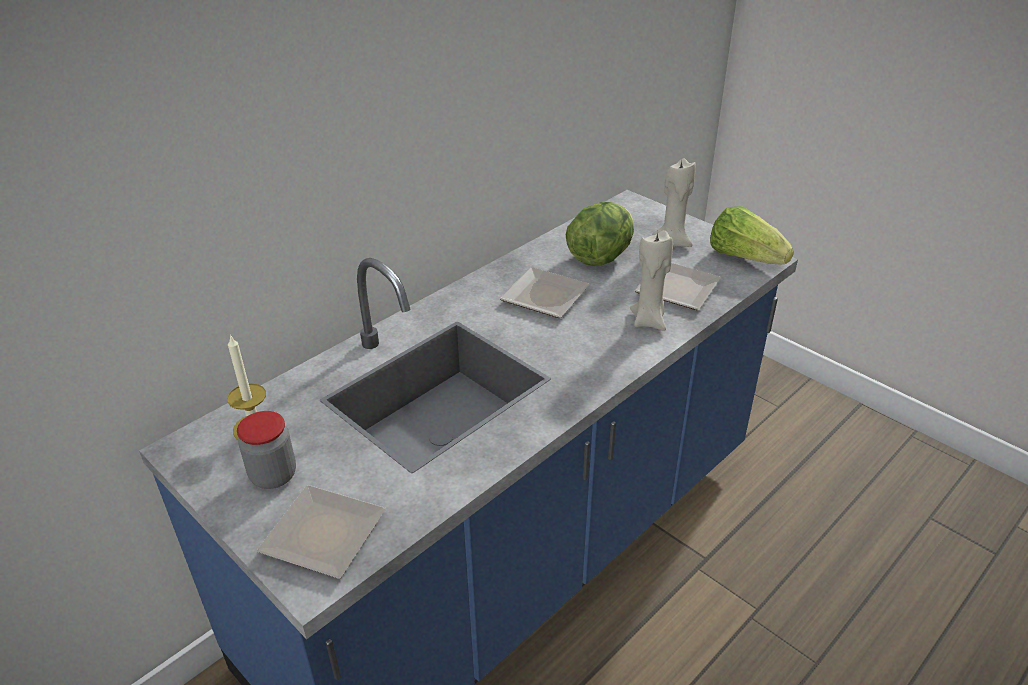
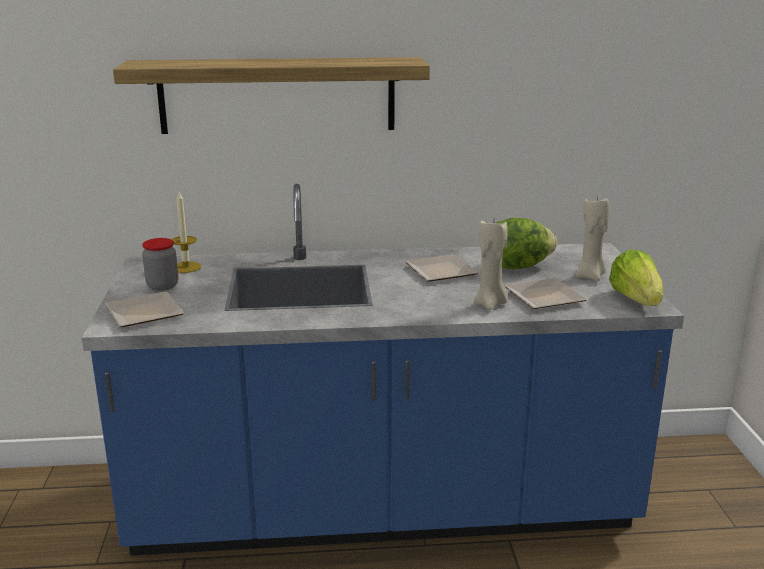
camera: 40 degrees right, 15 degrees down
none -> shelf [113,57,430,134]

